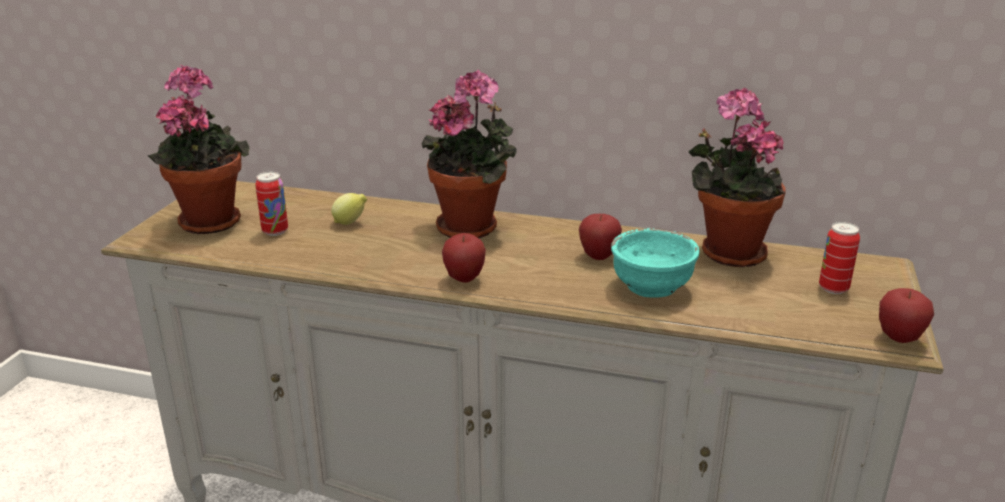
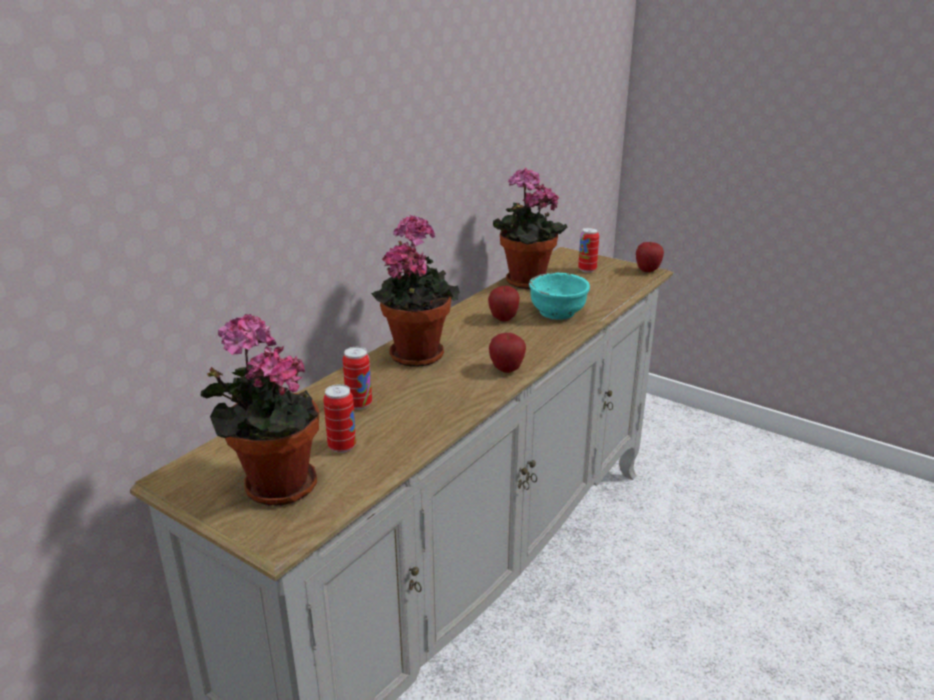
camera: 70 degrees left, 0 degrees up
lemon [331,193,367,225] -> can [343,347,372,410]

